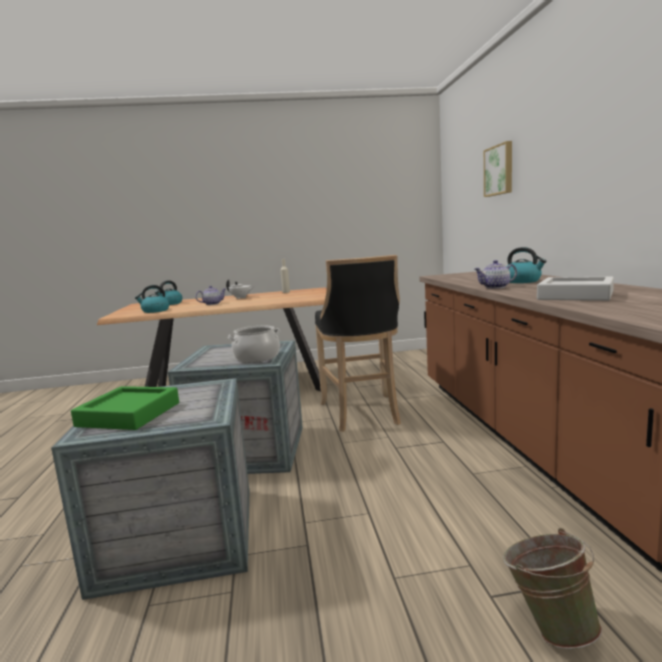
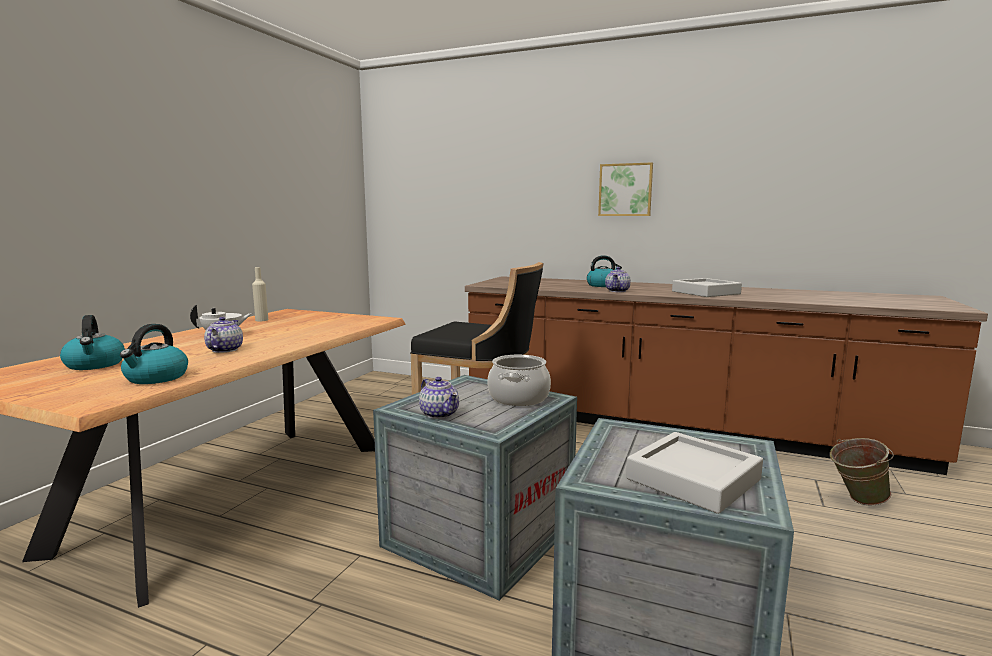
camera: 60 degrees left, 0 degrees up
green tray [71,386,179,430] -> grey tray [626,432,763,514]
picture [484,141,512,197] -> picture moved to [598,162,653,216]
none -> teapot [419,377,459,419]

